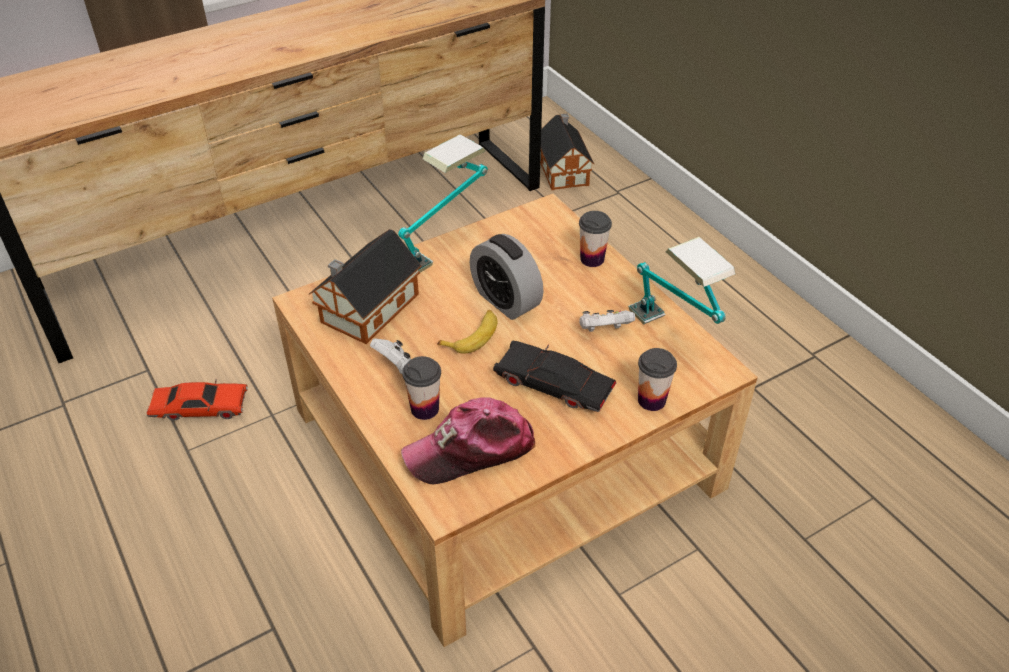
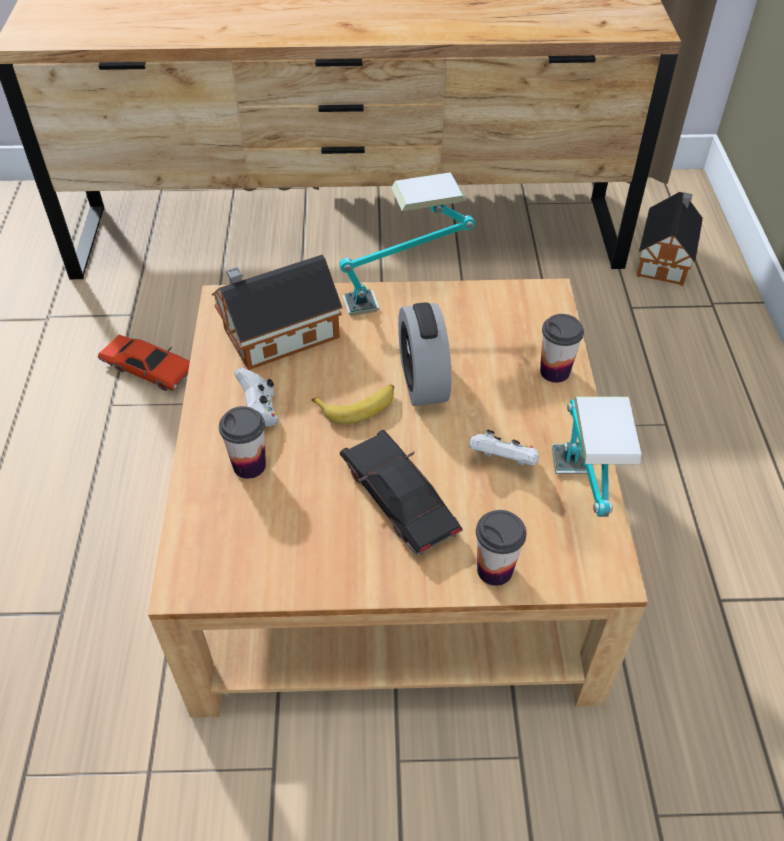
camera: 30 degrees right, 5 degrees up
cap [401,397,535,484] -> none

